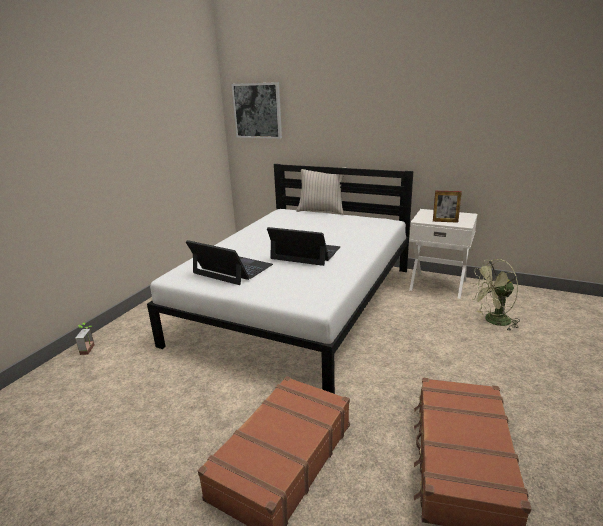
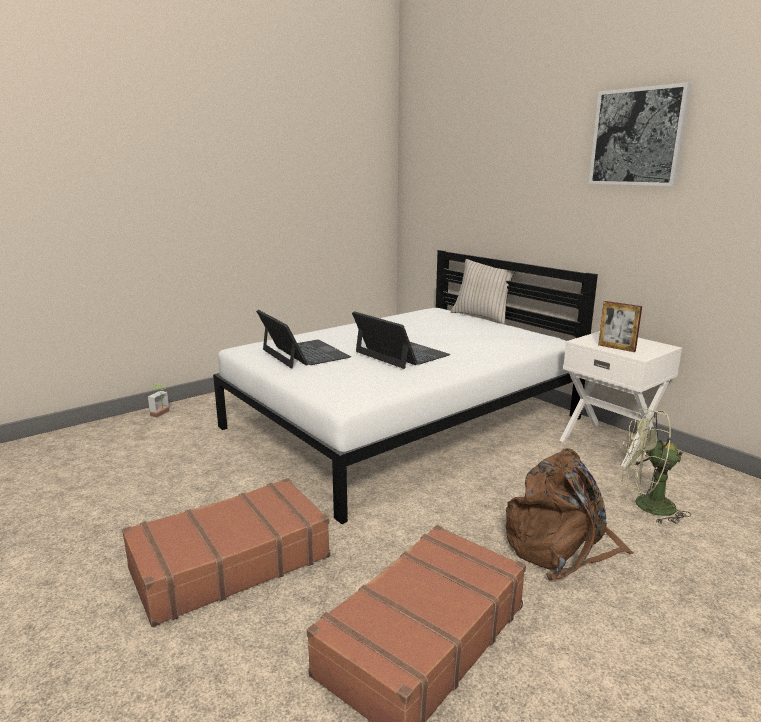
camera: 25 degrees right, 5 degrees down
picture [231,82,282,139] -> picture moved to [589,82,691,186]
none -> brown backpack [506,448,634,580]

